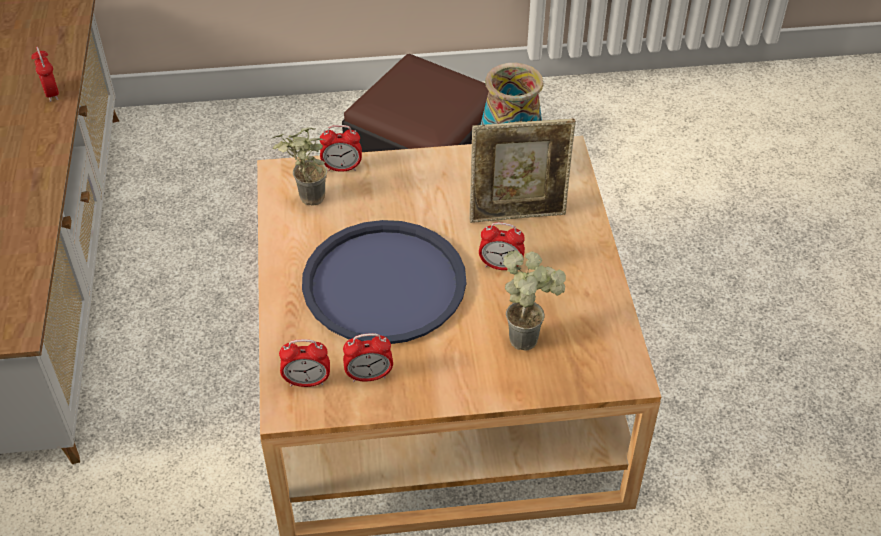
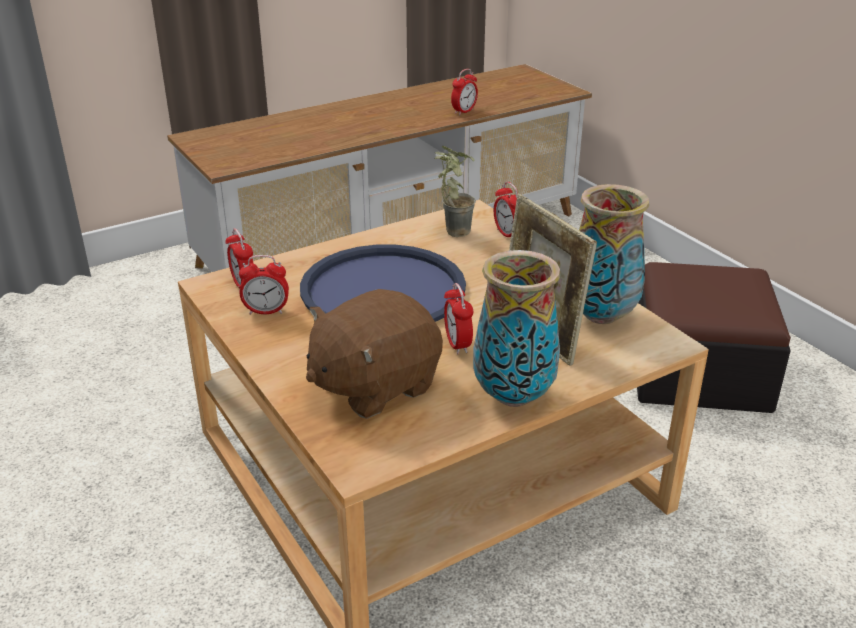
camera: 65 degrees right, 15 degrees down
alarm clock [343,333,393,382] -> alarm clock turned 60 degrees counterclockwise [239,255,289,315]
potted plant [503,250,566,351] -> brown plush toy [306,289,443,419]
none -> vase [473,250,561,407]

